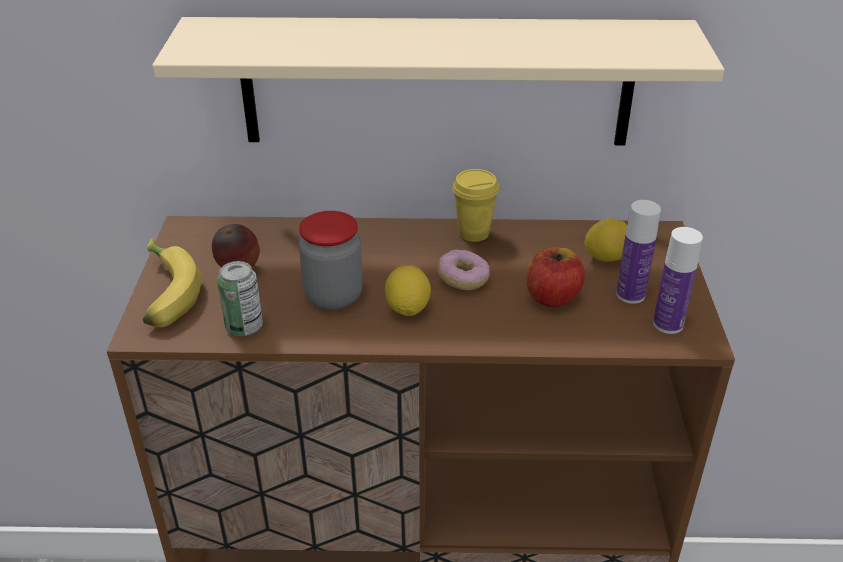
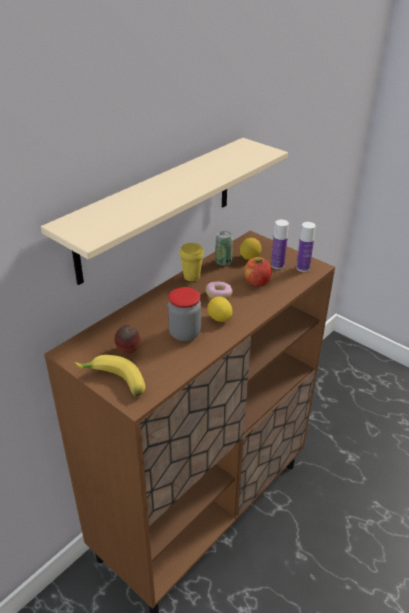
camera: 50 degrees left, 0 degrees up
can [217,261,263,336] -> can moved to [215,231,233,265]

